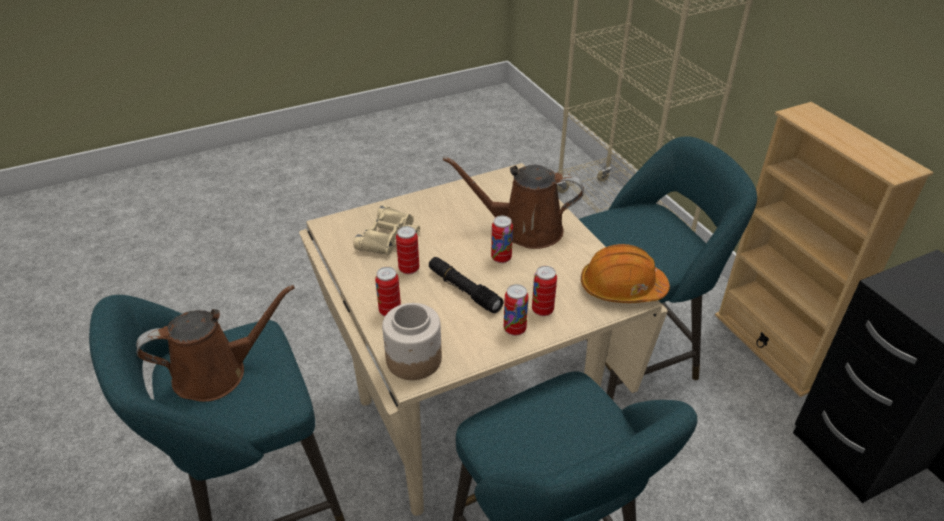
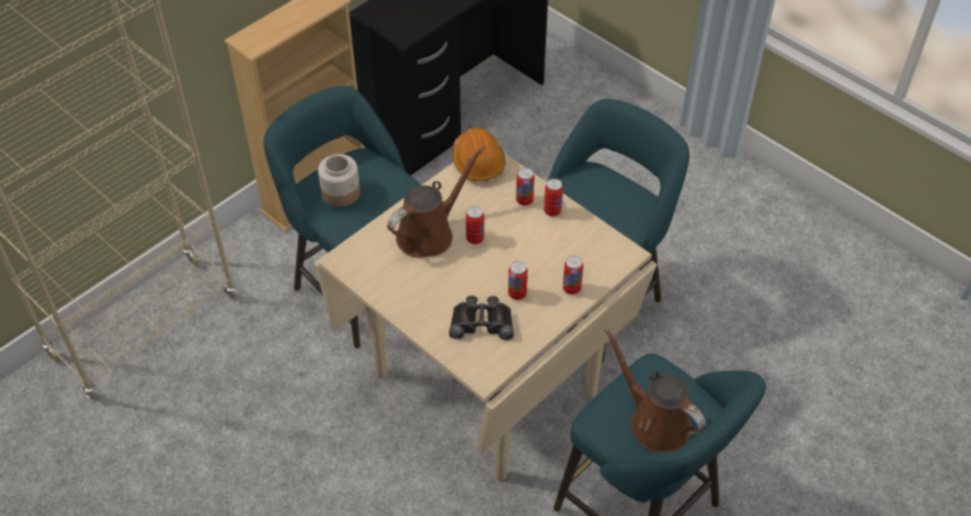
camera: 110 degrees left, 10 degrees up
beige binoculars [353,205,420,255] -> black binoculars [449,296,514,340]
jar [382,303,442,380] -> jar moved to [318,154,360,207]
black flashlight [429,257,504,313] -> none
brown watering can [443,156,584,249] -> brown watering can turned 120 degrees counterclockwise [387,147,484,258]

